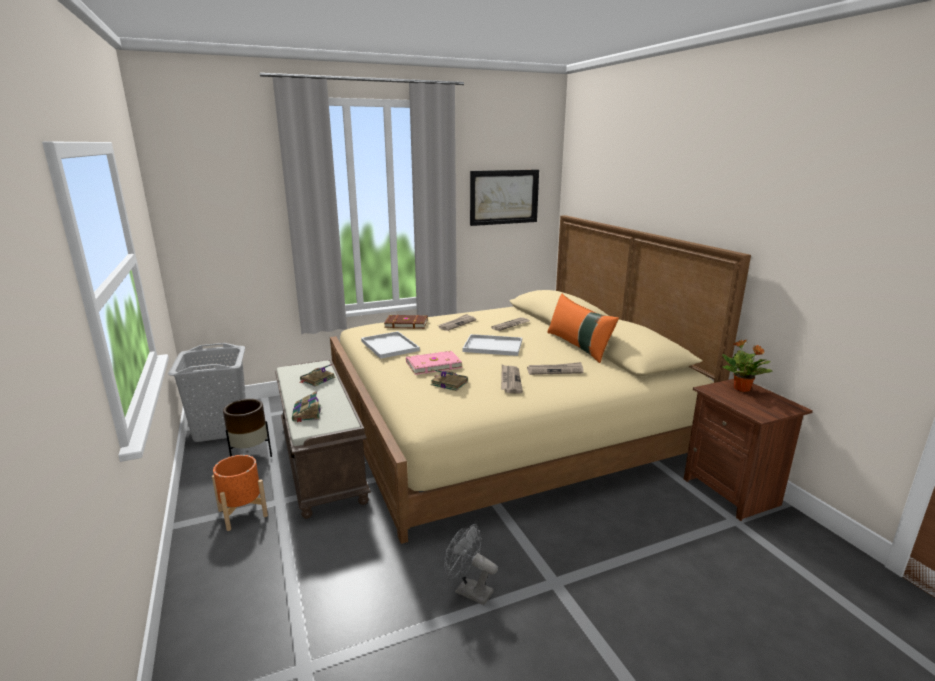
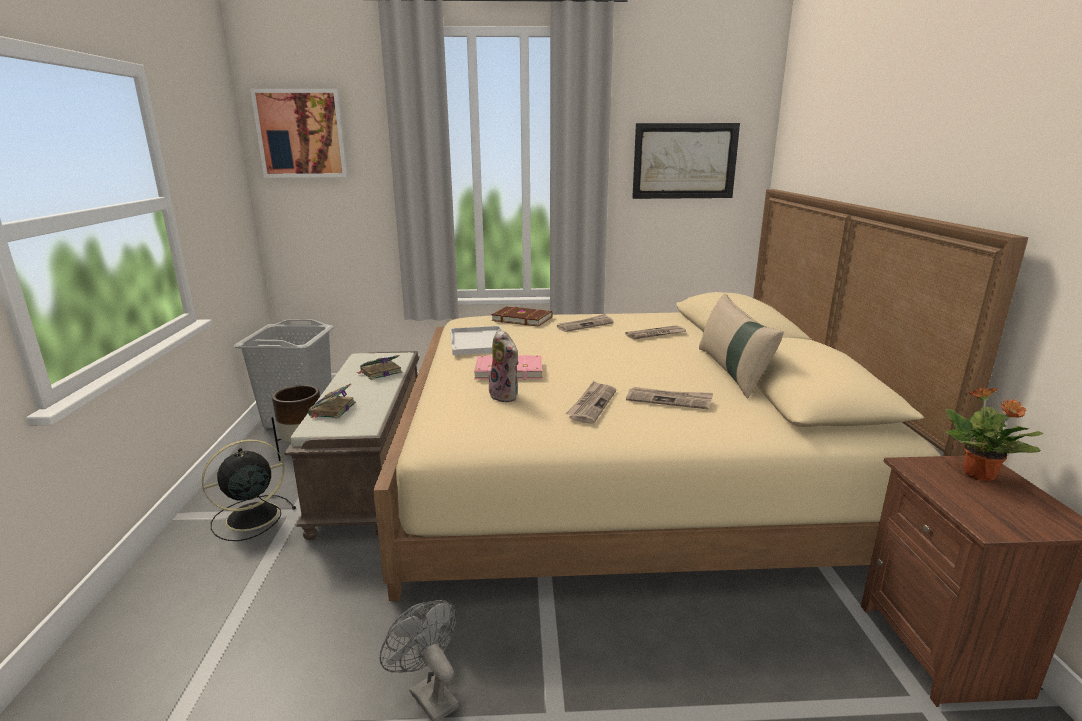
camera: 20 degrees right, 0 degrees up
orange planter [212,455,268,531] -> black fan [202,439,296,541]
book [430,369,468,391] -> plush toy [489,329,519,402]
white tray [463,334,522,356] -> none
orange pillow [547,294,619,363] -> beige pillow [699,293,784,399]
none -> picture [250,89,348,178]

